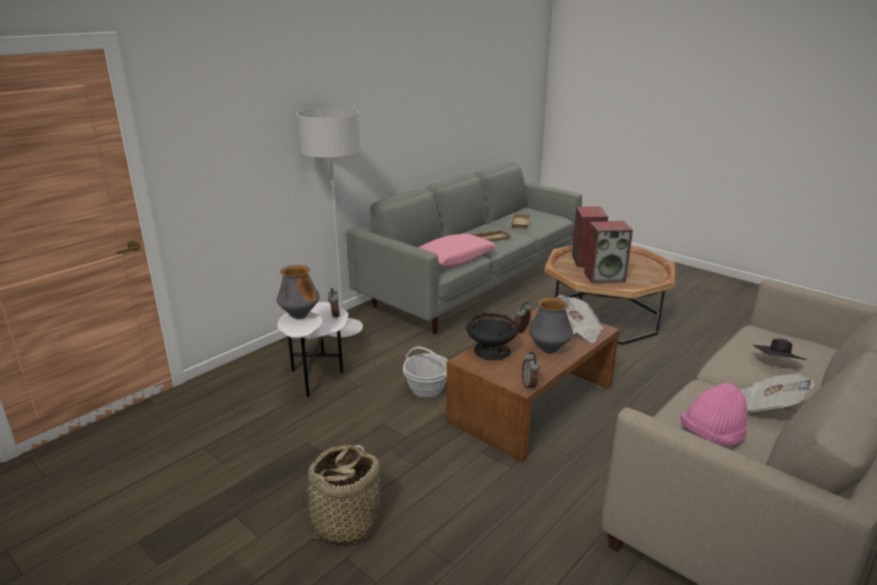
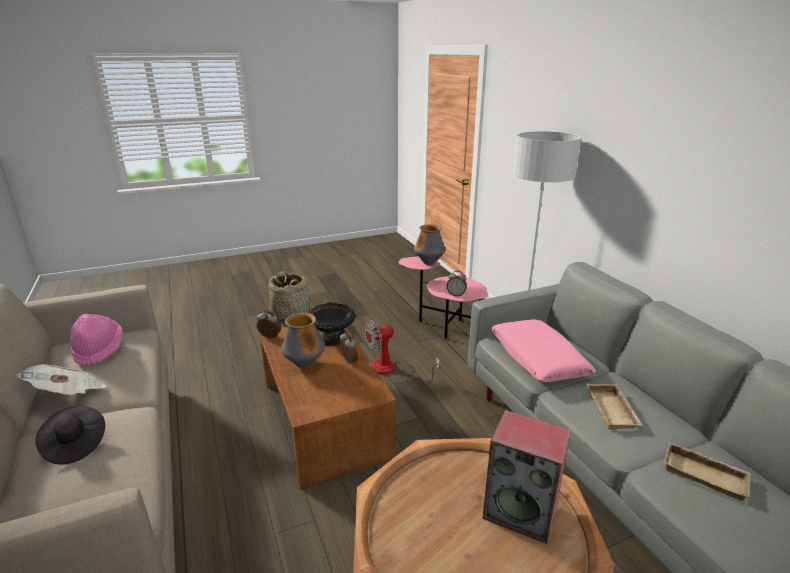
camera: 115 degrees right, 0 degrees up
white side table [278,302,348,397] -> pink side table [399,257,488,339]
basket [403,347,448,398] -> fan [364,320,440,383]
newspaper [557,295,603,343] -> none
speaker [584,221,633,284] -> none

